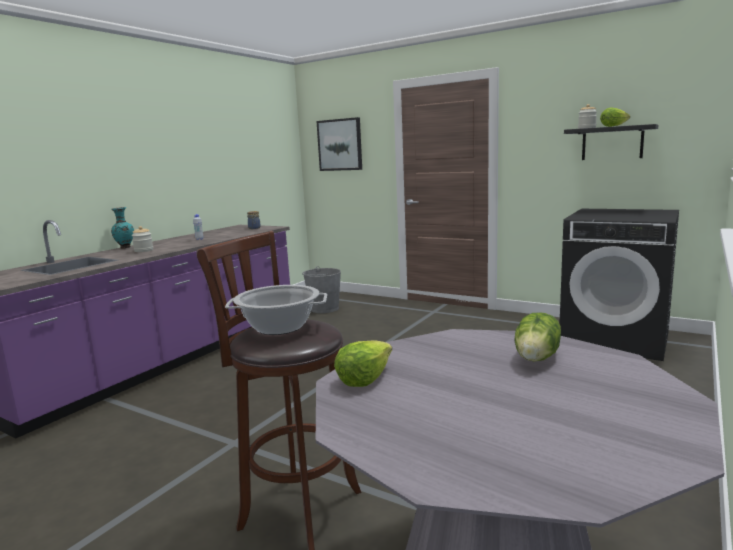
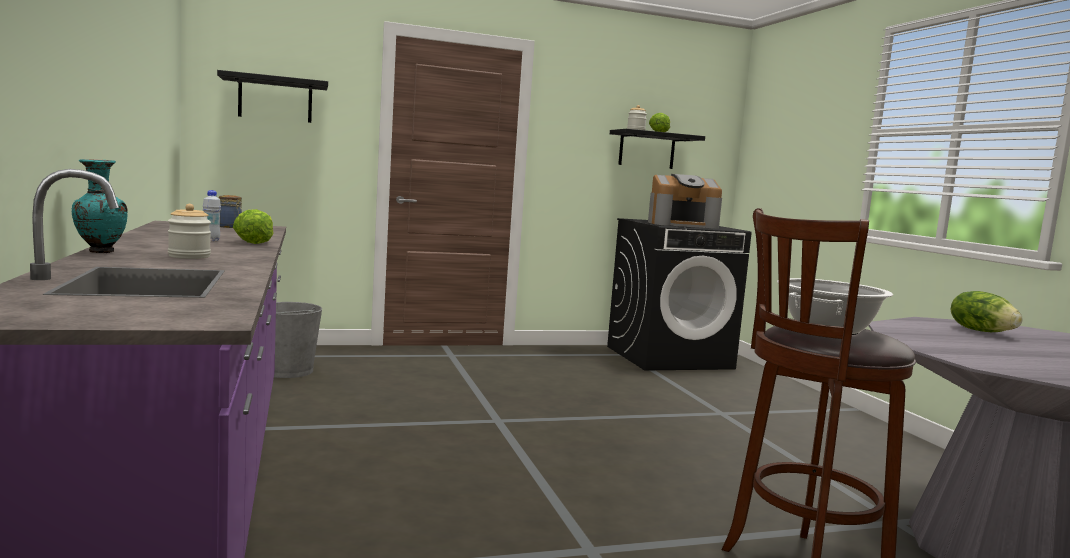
camera: 50 degrees left, 5 degrees down
picture [316,117,362,171] -> black shelf [217,70,328,123]
lettuce [334,341,392,387] -> lettuce moved to [233,209,273,244]
none -> coffee machine [648,174,722,229]

